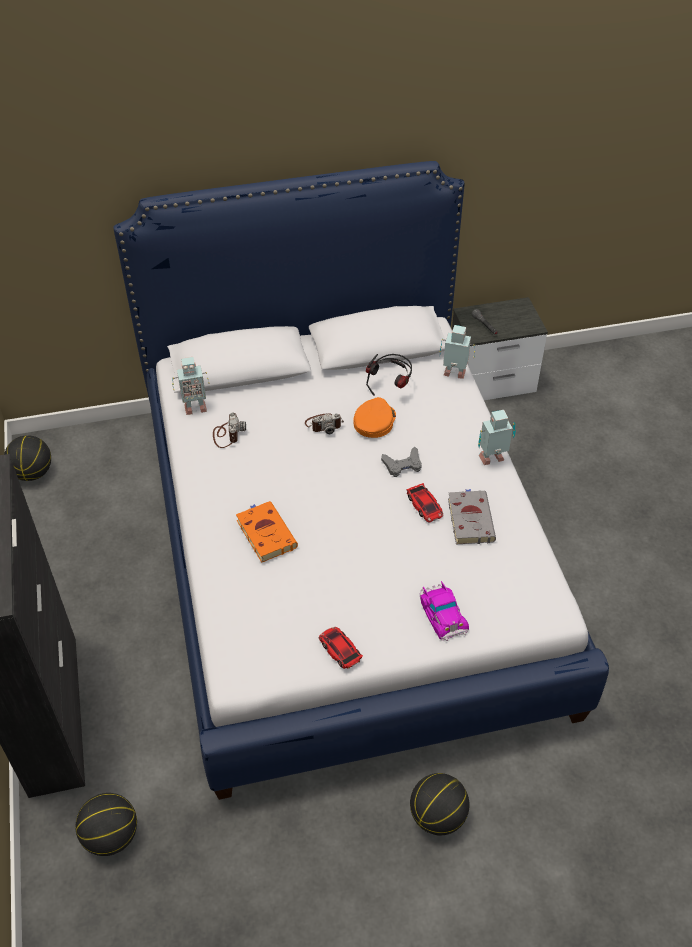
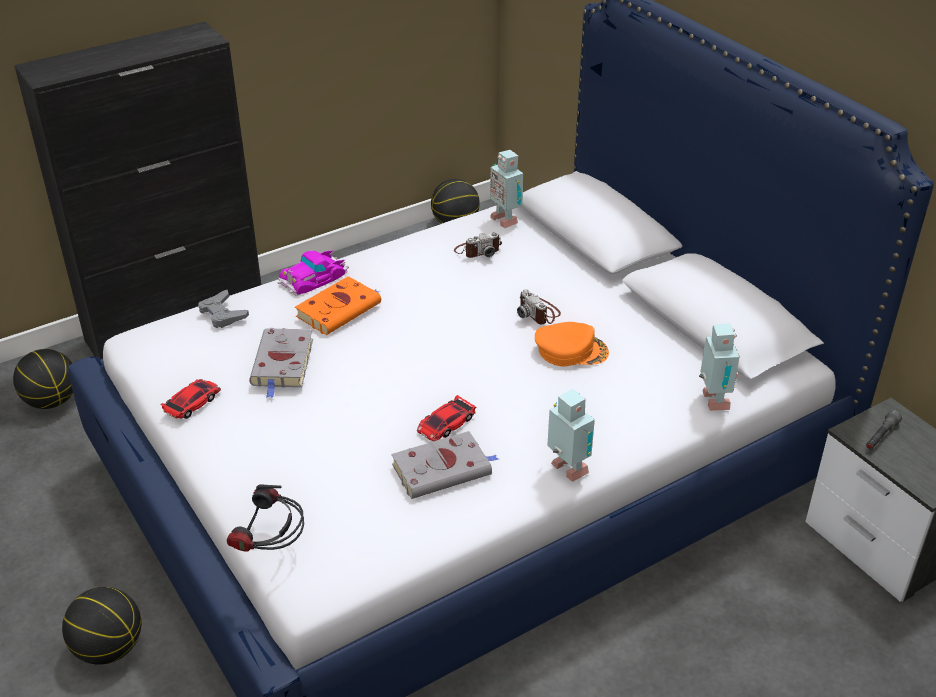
camera: 70 degrees right, 10 degrees down
headphones [366,354,412,396] -> headphones moved to [227,484,304,552]
grey game controller [381,447,422,477] -> grey game controller moved to [199,290,249,328]
toy car [420,581,469,641] -> toy car moved to [277,250,349,296]
none -> grey book [249,328,313,398]

